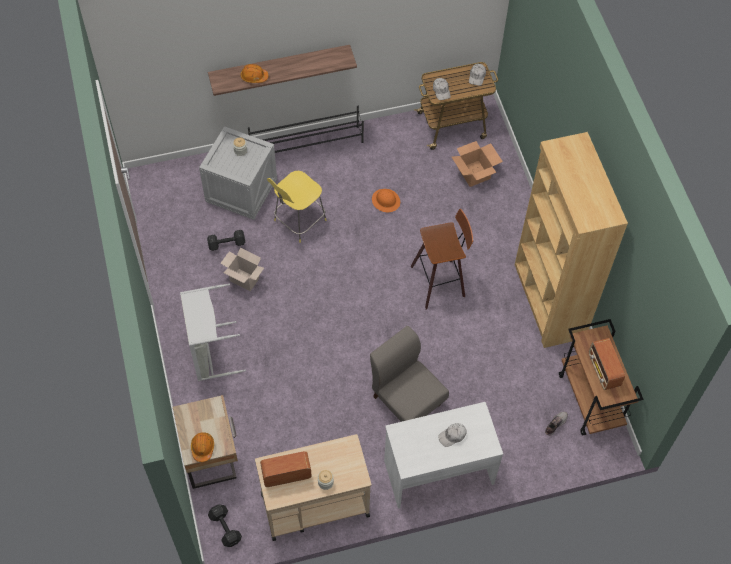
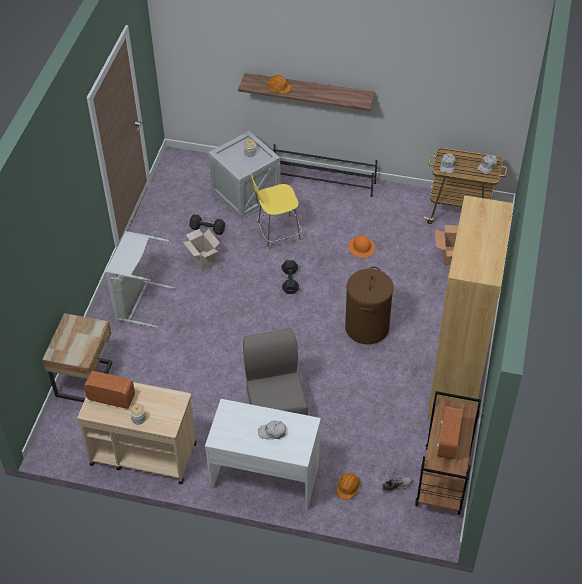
camera: 30 degrees right, 10 degrees down
orange hard hat [191,432,214,462] -> orange hard hat moved to [336,473,361,500]
black dumbbell [208,504,242,547] -> black dumbbell moved to [282,260,299,294]
stool [411,209,473,309] -> brown laundry basket [345,267,394,344]

